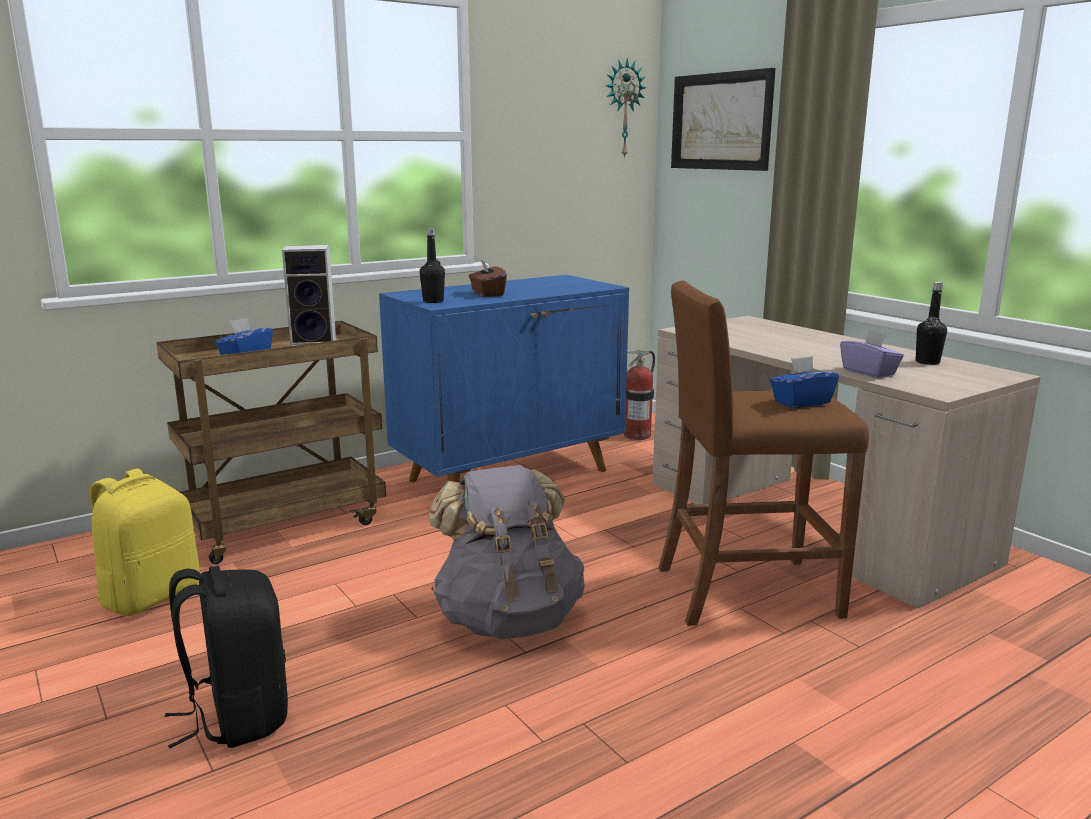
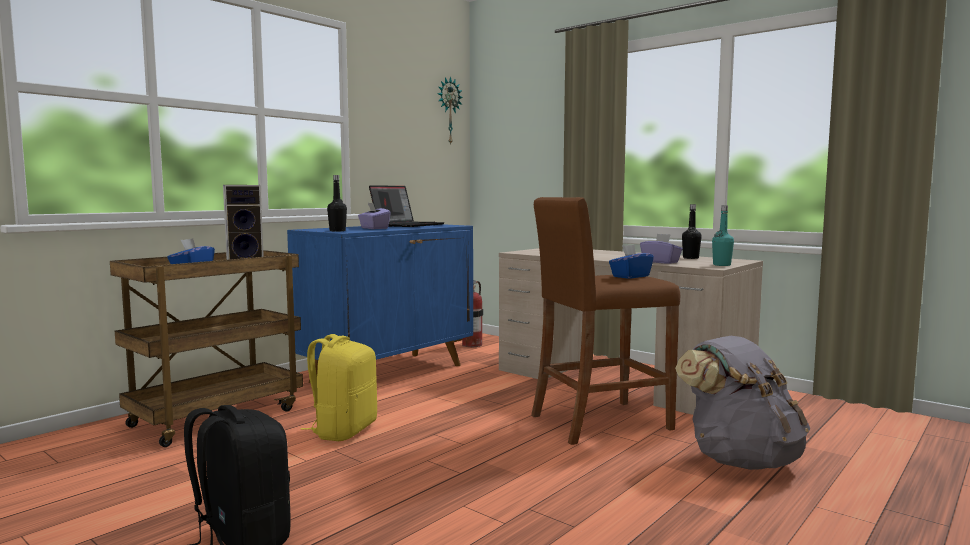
camera: 15 degrees left, 10 degrees down
yellow backpack [90,469,200,616] -> yellow backpack moved to [300,334,377,441]
grey backpack [428,465,585,640] -> grey backpack moved to [675,336,810,470]
brown tissue box [469,260,507,297] -> purple tissue box [358,203,391,229]
picture [671,68,776,171] -> none
none -> laptop [369,185,444,227]
none -> turquoise bottle [712,206,734,266]

